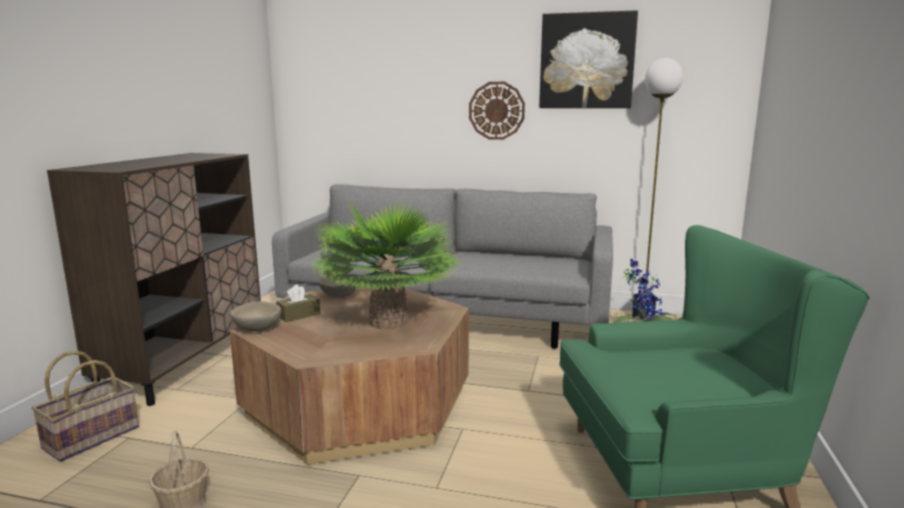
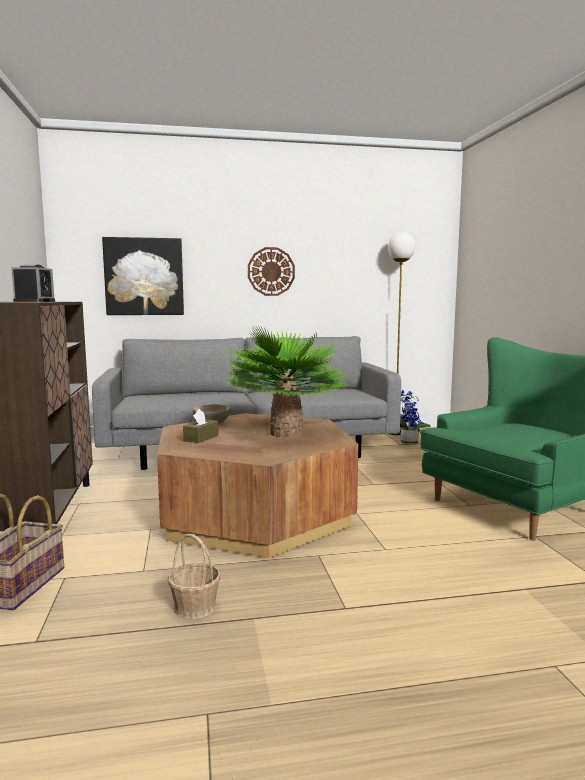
camera: 25 degrees left, 5 degrees down
beige bowl [231,302,281,331] -> none
picture [539,10,638,108] -> picture moved to [102,237,184,315]
none -> alarm clock [11,264,55,302]

